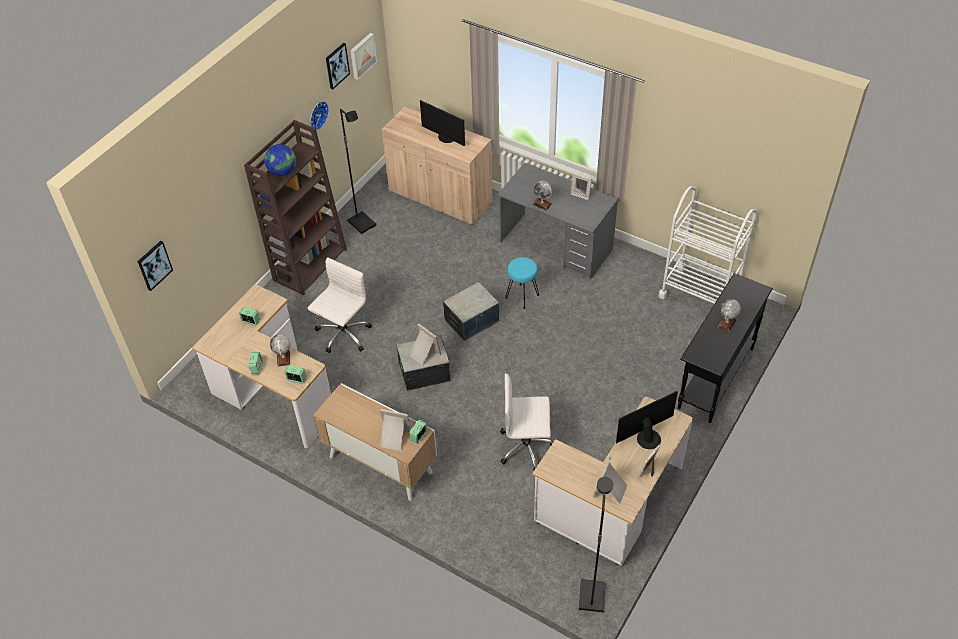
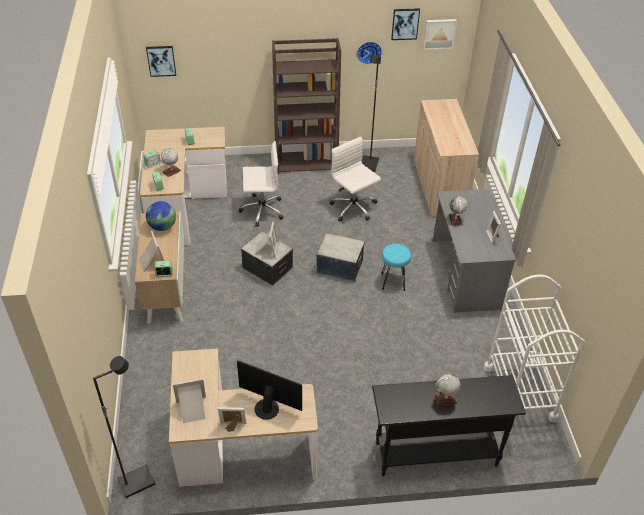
camera: 50 degrees right, 5 degrees down
globe [264,144,296,176] -> globe moved to [146,201,176,231]
monitor [420,100,465,146] -> none
white office chair [500,373,553,470] -> white office chair moved to [330,137,381,221]

